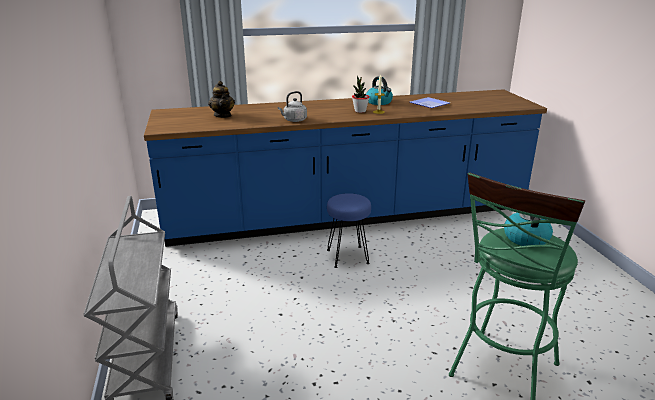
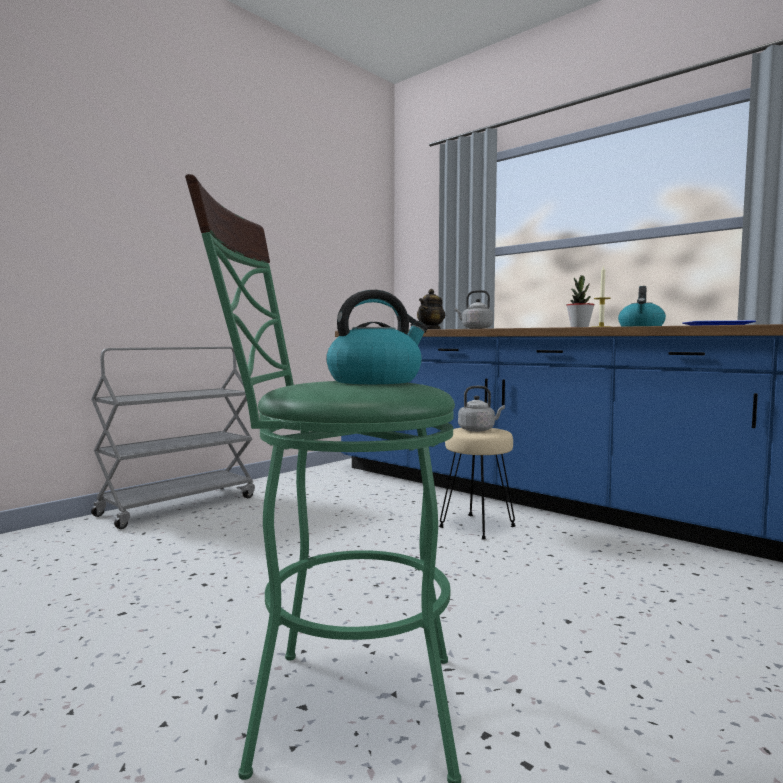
camera: 55 degrees right, 20 degrees down
blue stool [327,193,371,268] -> beige stool [439,428,516,539]
none -> grey kettle [458,386,505,432]

